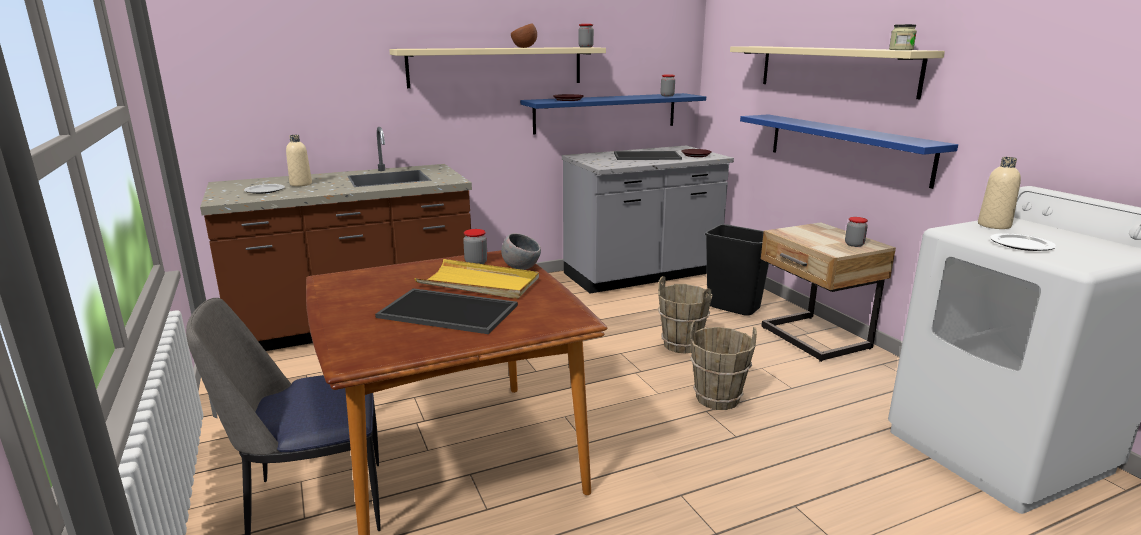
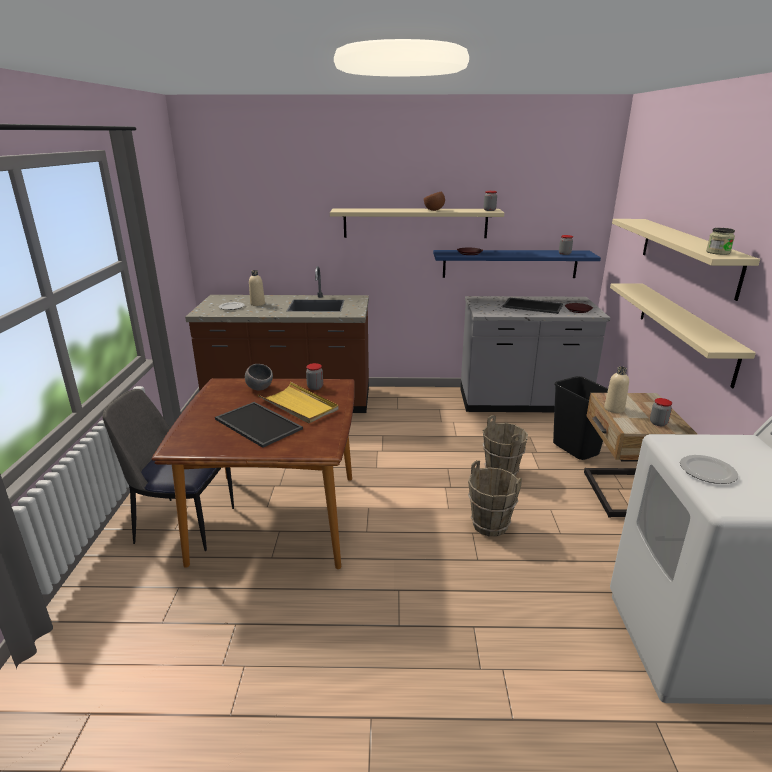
camera: 25 degrees right, 5 degrees up
grey bowl [501,233,541,270] -> grey bowl moved to [245,364,273,390]
blue shelf [740,114,958,189] -> beige shelf [610,283,756,388]
beige bottle [978,157,1021,229] -> beige bottle moved to [604,366,629,413]

